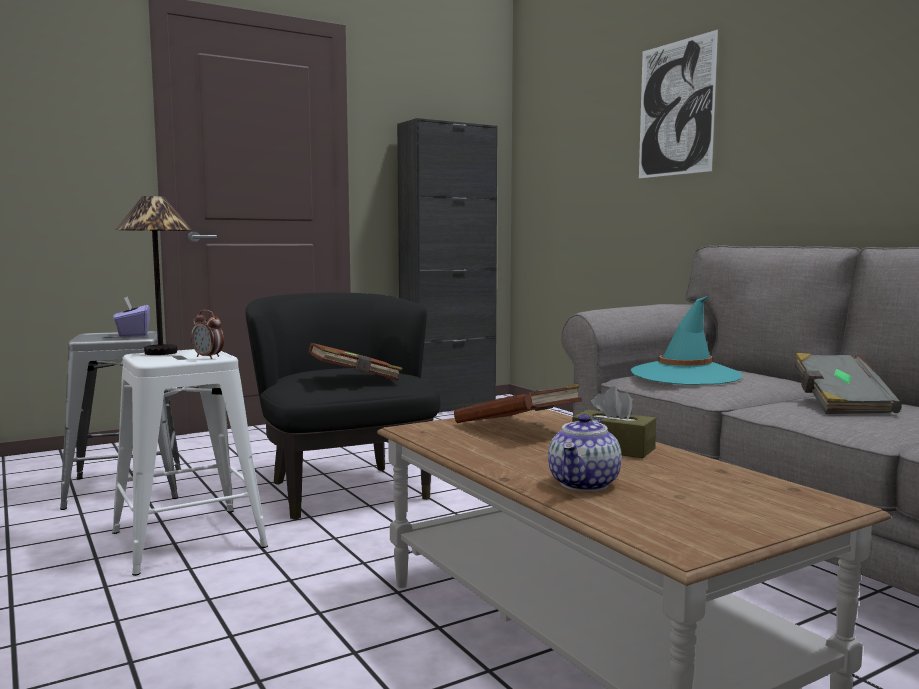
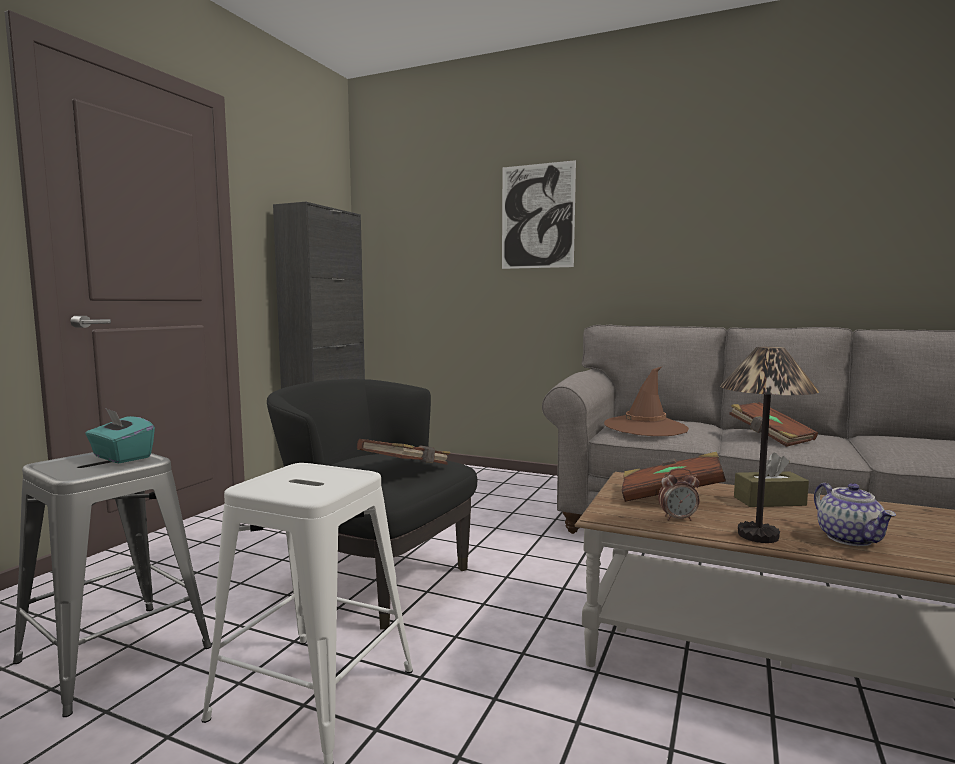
camera: 35 degrees left, 0 degrees up
purple tissue box [113,297,150,337] -> turquoise tissue box [85,409,155,463]
table lamp [116,196,192,355] -> table lamp moved to [720,347,819,543]
alarm clock [191,310,224,359] -> alarm clock moved to [658,468,699,521]
turquoise hat [631,296,742,385] -> brown hat [604,366,689,436]
grey book [794,353,902,414] -> brown book [729,402,818,447]

